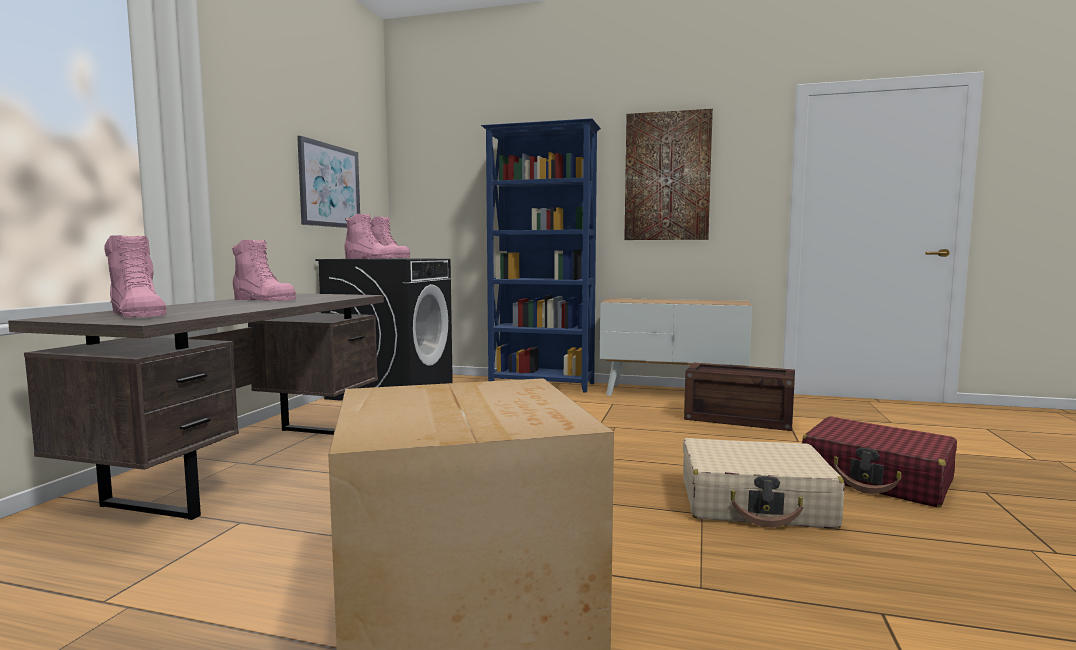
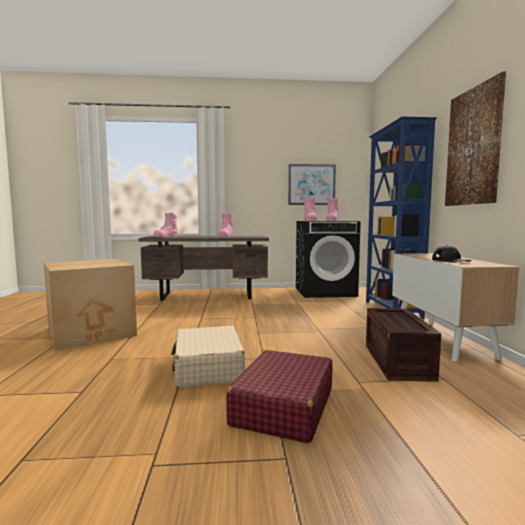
camera: 70 degrees right, 0 degrees up
none -> black cap [432,245,472,263]

